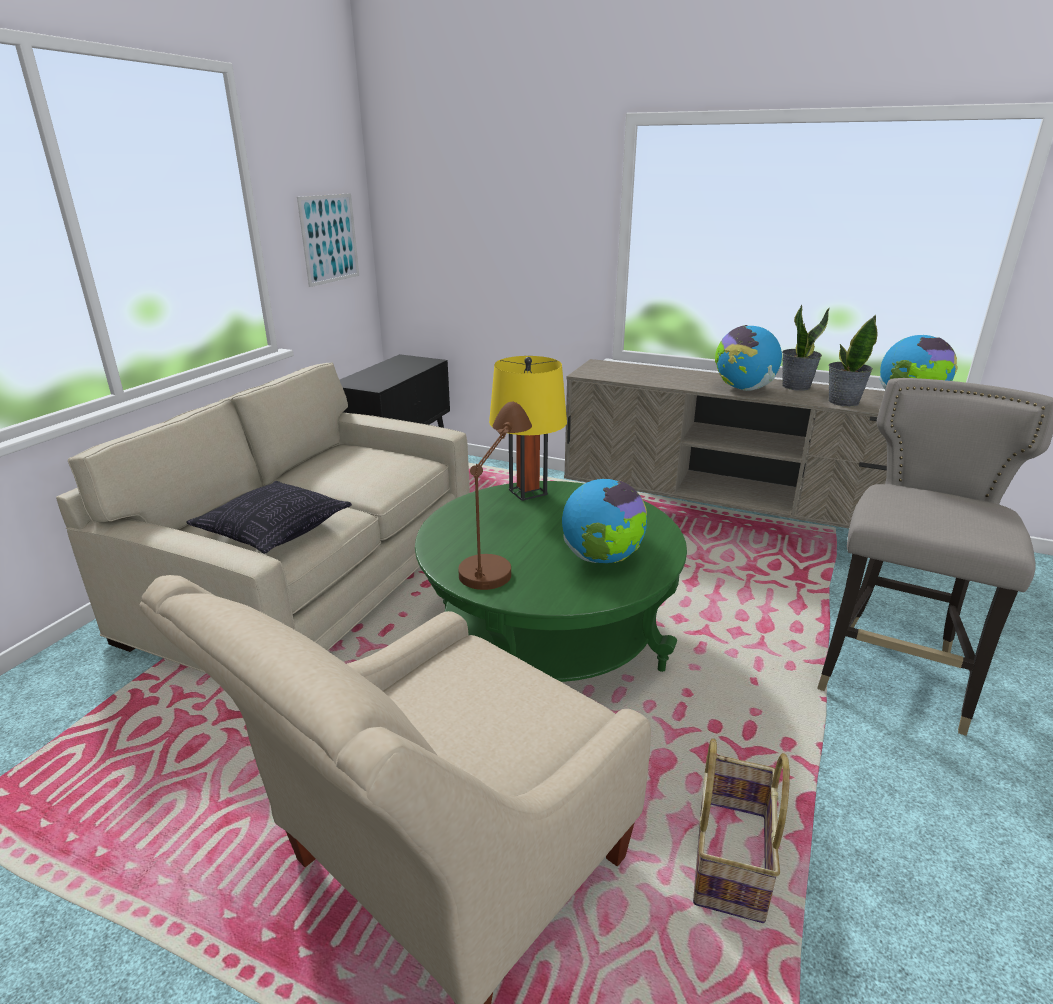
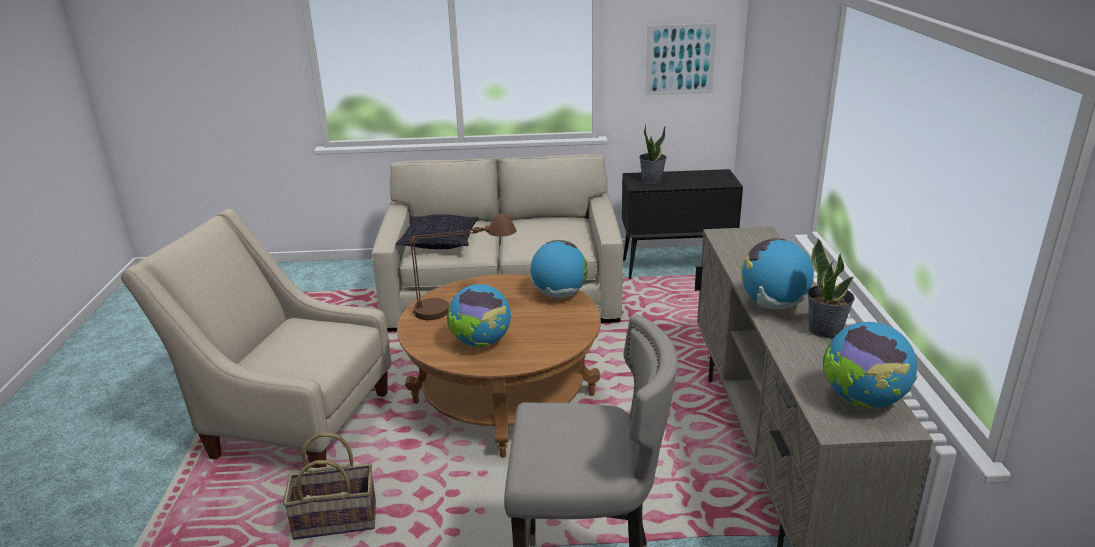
camera: 65 degrees right, 0 degrees up
green coffee table [415,481,687,682] -> brown coffee table [397,274,601,458]
yellow table lamp [489,356,567,501] -> globe [530,240,588,298]
potted plant [829,315,878,407] -> potted plant moved to [639,124,667,184]

